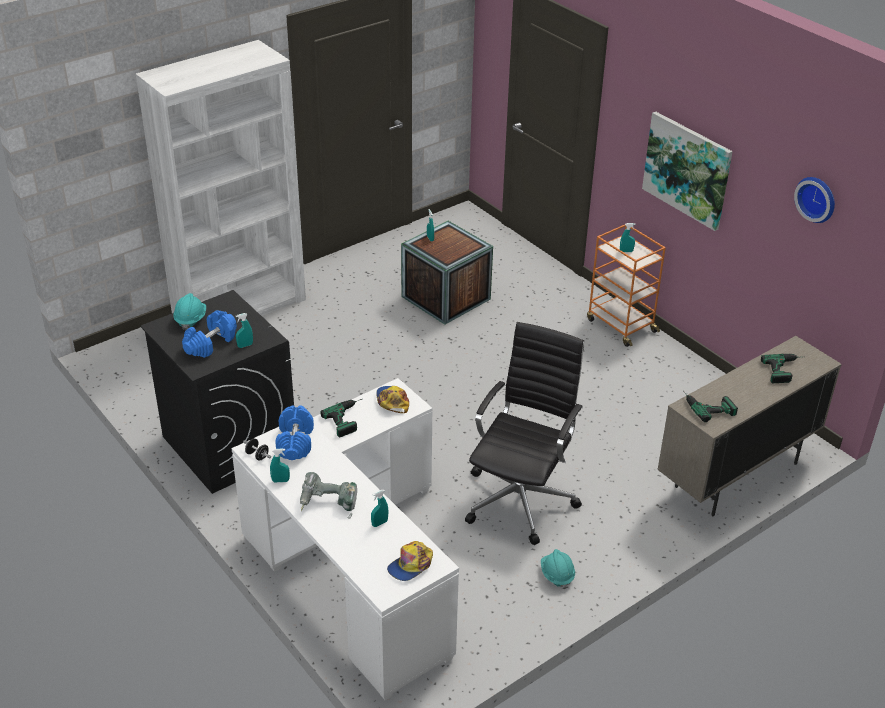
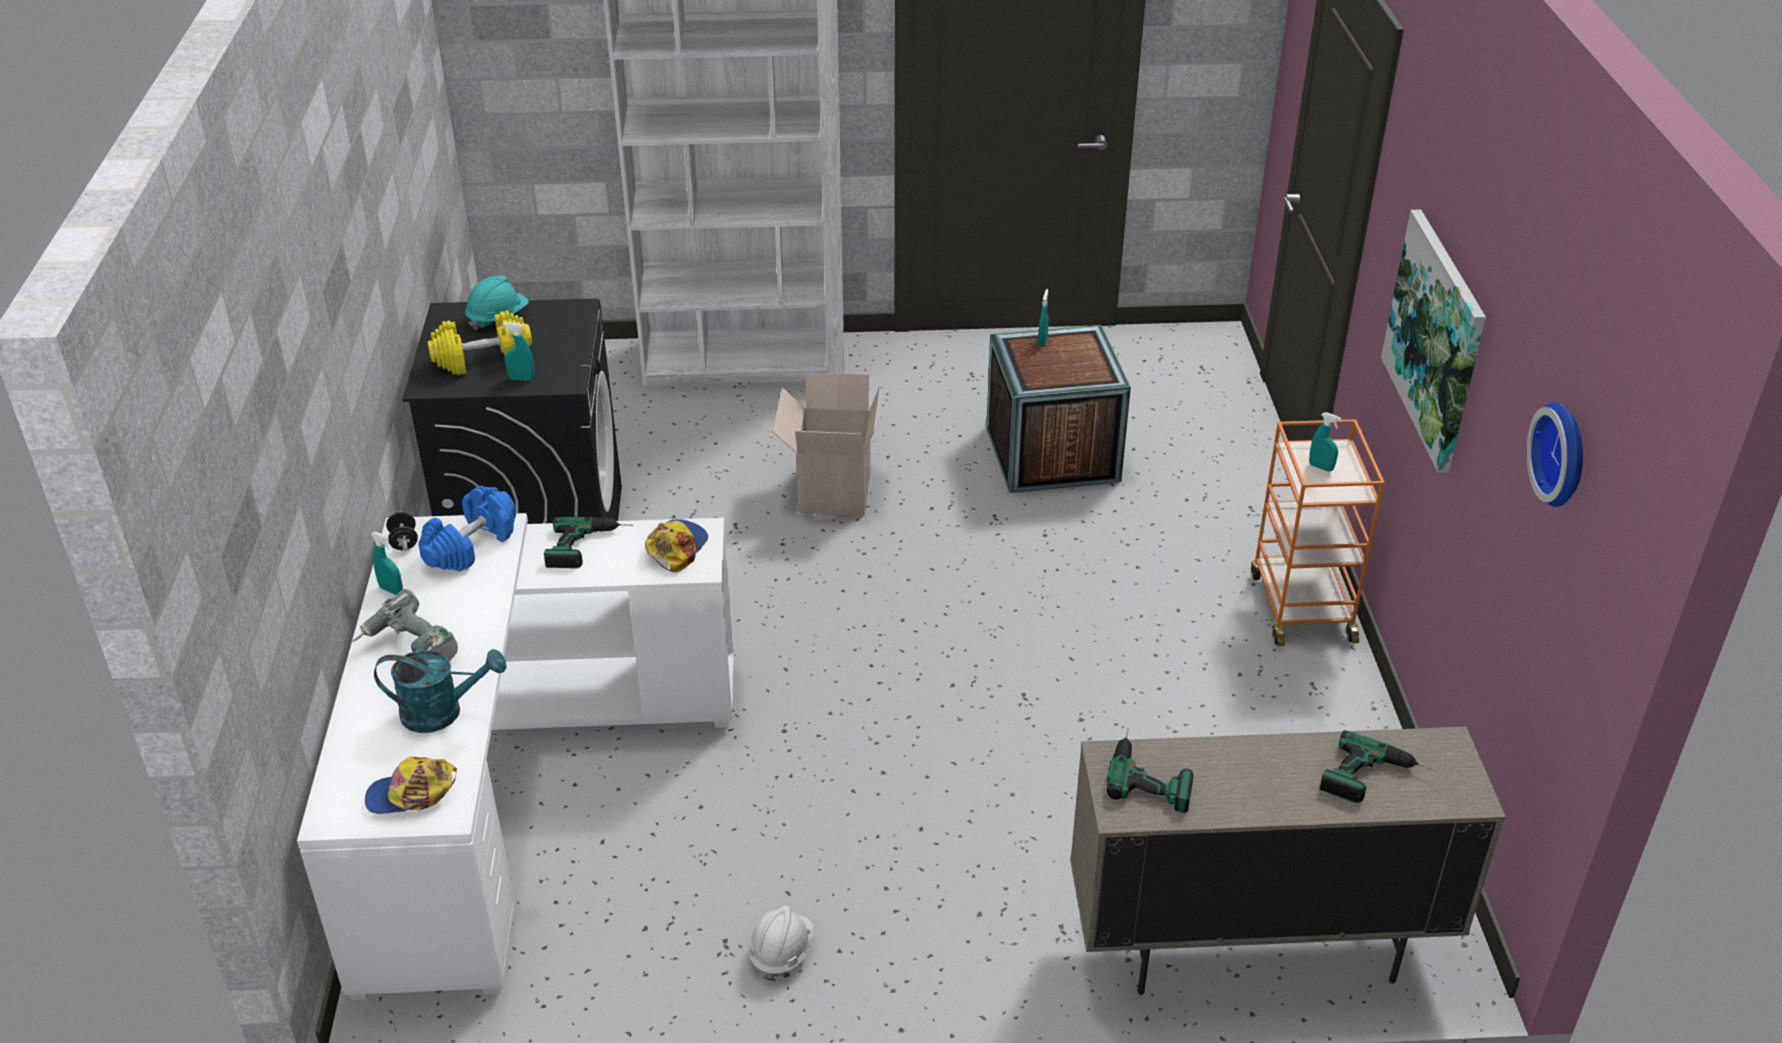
camera: 35 degrees right, 0 degrees up
blue dumbbell [182,310,237,358] -> yellow dumbbell [428,310,532,375]
turquoise spray bottle [371,490,388,527] -> turquoise watering can [374,649,507,733]
black office chair [465,322,584,545] -> none
turquoise hard hat [541,549,575,589] -> white hard hat [748,906,814,981]
none -> cardboard box [773,372,881,516]

